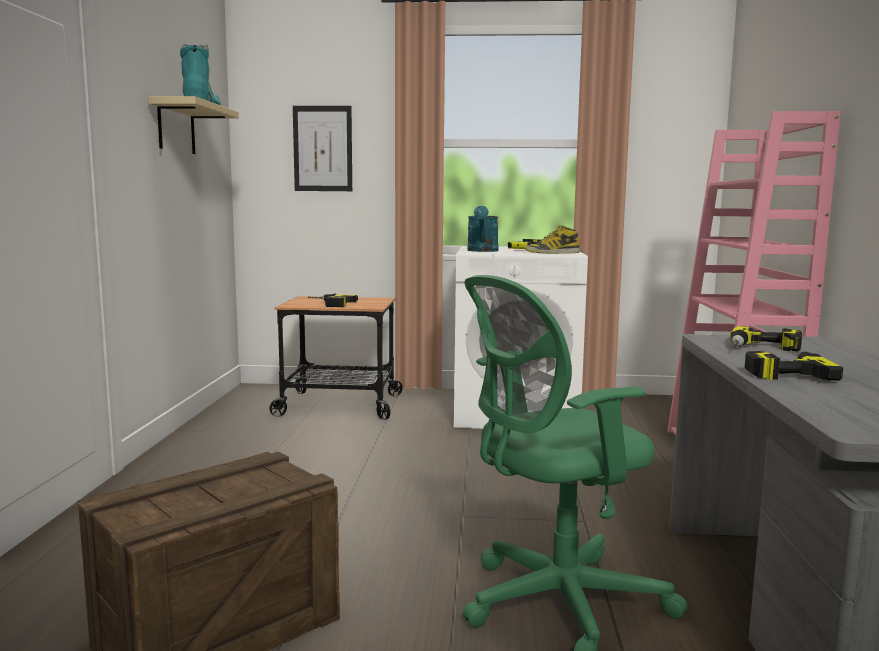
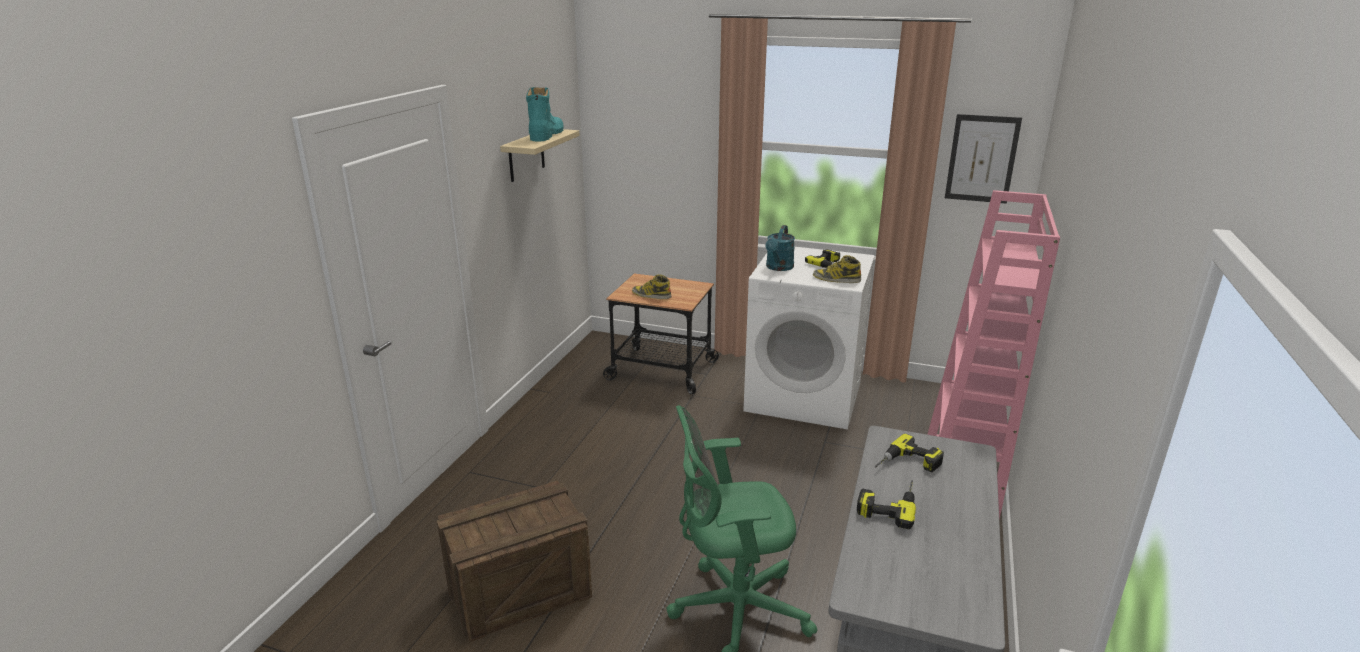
camera: 15 degrees right, 15 degrees up
picture [293,106,352,191] -> picture moved to [945,114,1022,204]
power drill [307,294,358,307] -> boot [632,275,672,299]

